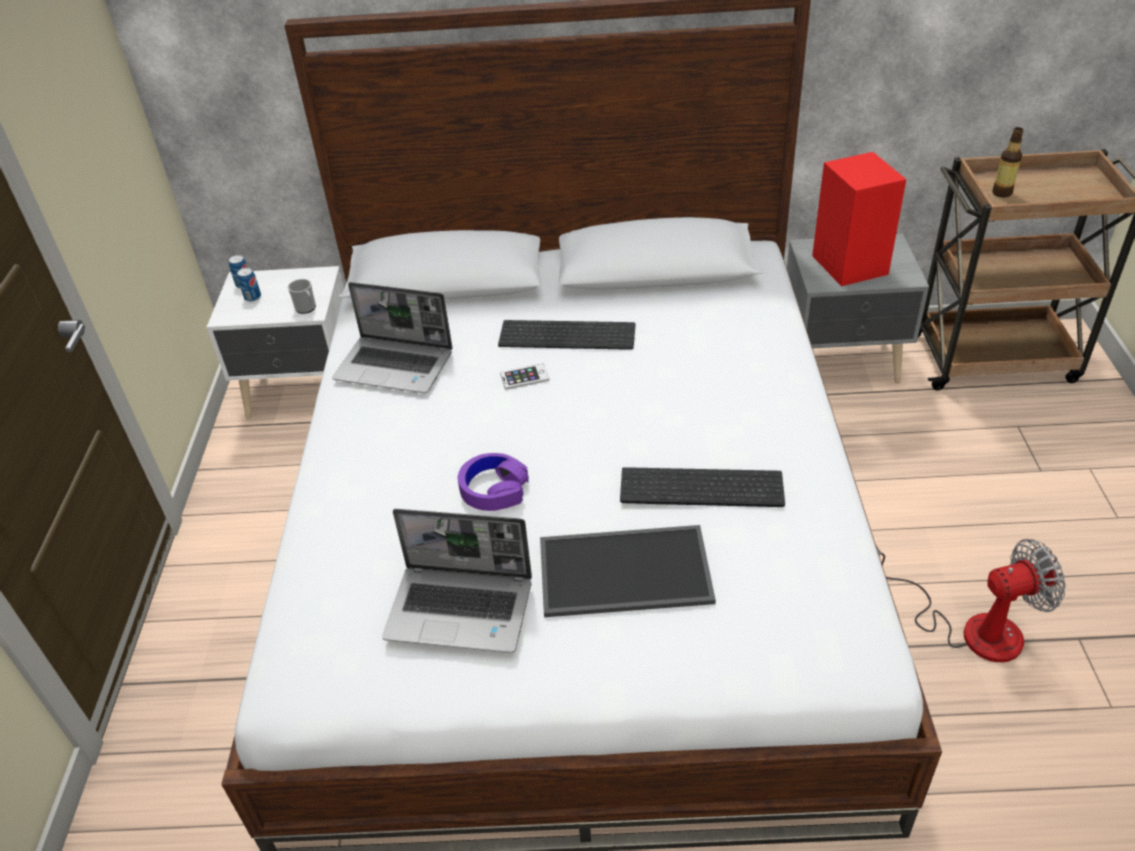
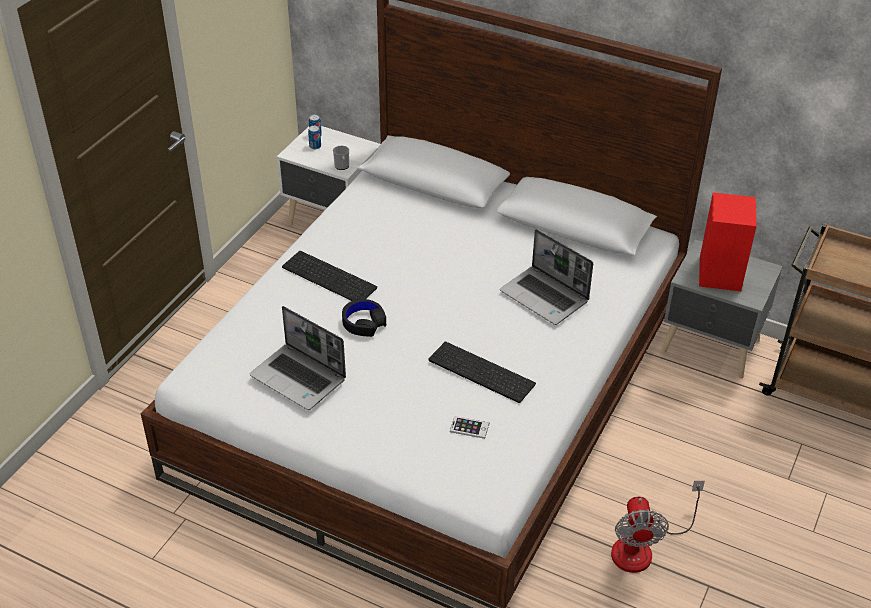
camera: 25 degrees right, 0 degrees up
laptop [332,282,453,393] -> laptop moved to [500,229,593,325]
purple headphones [458,453,529,511] -> black headphones [342,299,386,337]
keyboard [498,320,636,350] -> keyboard moved to [282,251,377,301]
phone [500,364,549,390] -> phone moved to [450,416,489,439]
tray [540,525,716,617] -> none
fan [875,539,1066,662] -> fan turned 75 degrees clockwise [611,481,705,573]
bottle [992,127,1024,198] -> none

